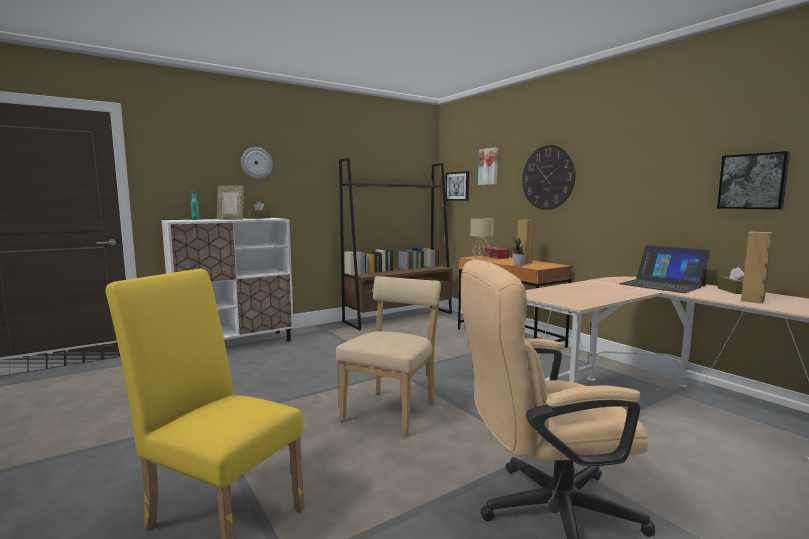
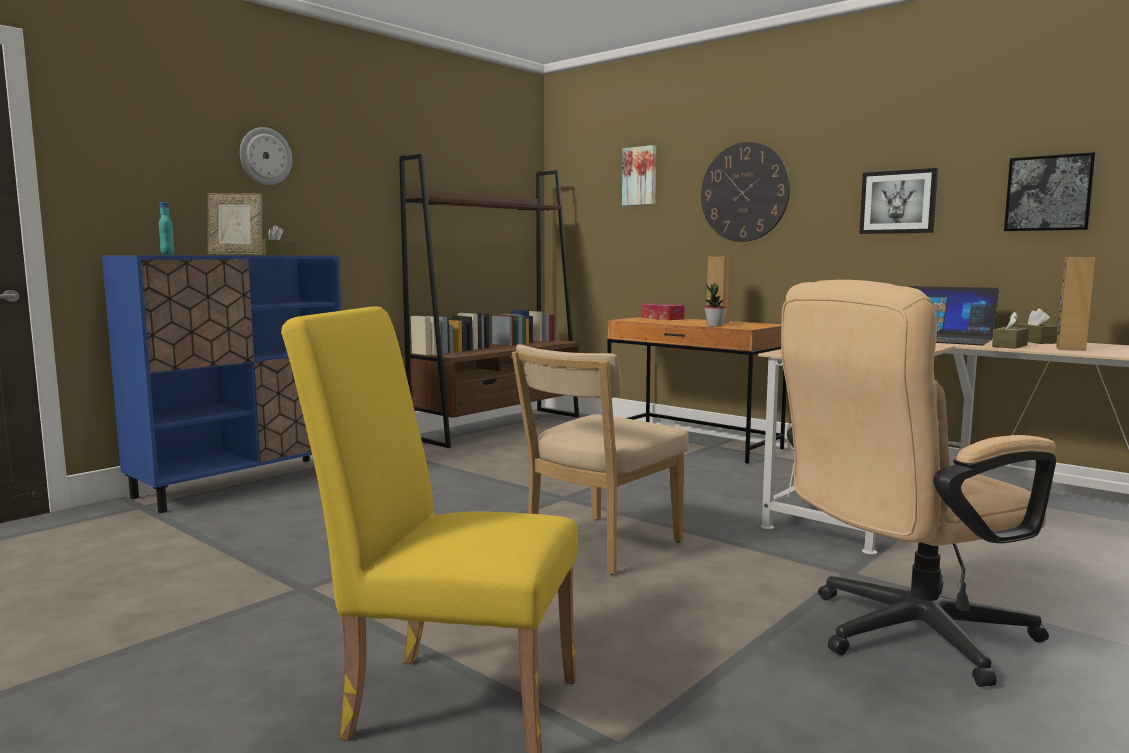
camera: 15 degrees left, 0 degrees up
white cabinet [162,218,294,342] -> blue cabinet [102,255,341,513]
beige chair [336,276,441,437] -> beige chair turned 150 degrees counterclockwise [512,344,689,575]
picture [446,171,469,201] -> picture moved to [859,168,938,234]
beige table lamp [470,218,494,260] -> none
none -> brown tissue box [992,311,1029,349]

